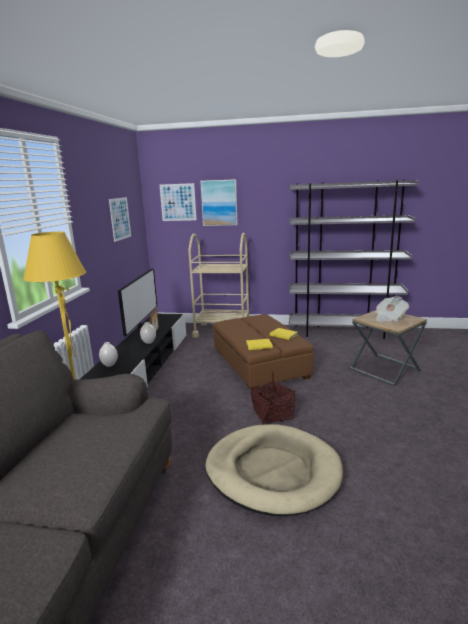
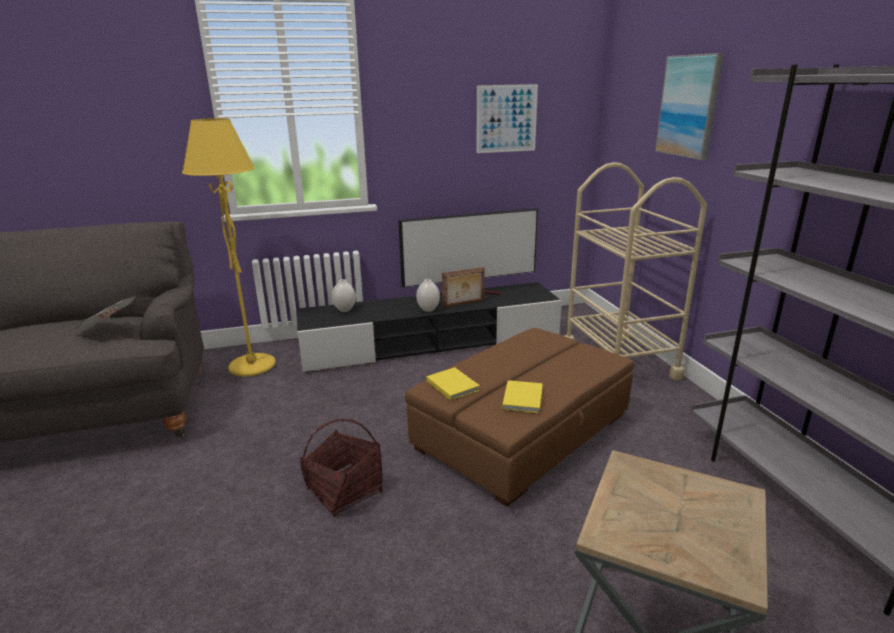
camera: 65 degrees right, 5 degrees up
picture [160,183,196,221] -> none
beige dog bed [205,424,343,516] -> none
newspaper [375,296,409,322] -> newspaper moved to [74,297,135,331]

